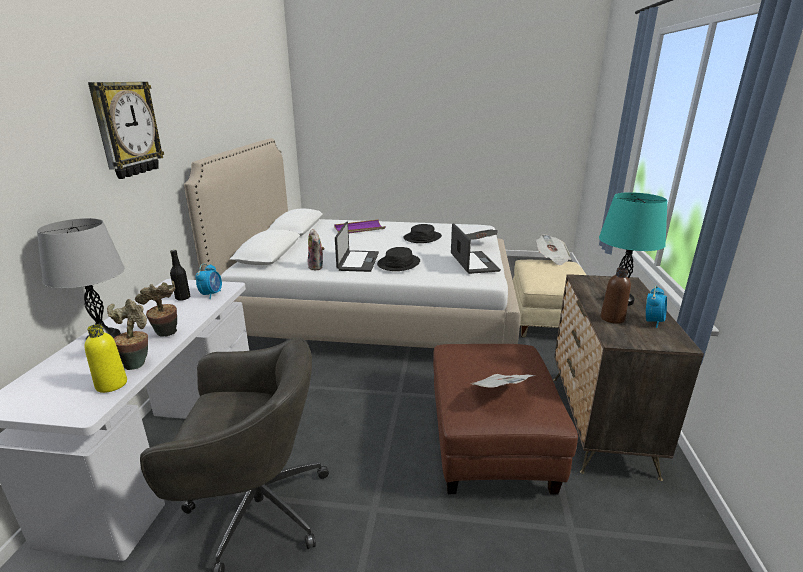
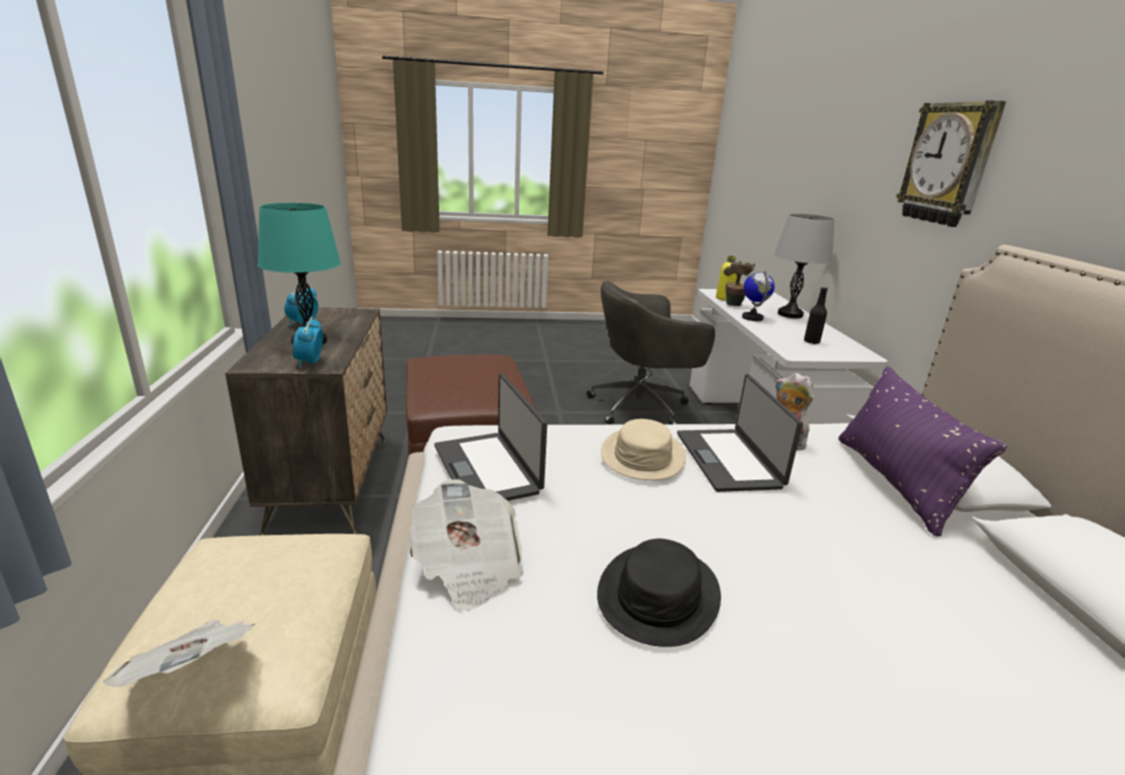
camera: 165 degrees right, 0 degrees up
potted plant [135,281,177,337] -> globe [742,271,775,321]
alarm clock [196,263,222,299] -> alarm clock moved to [293,317,323,368]
purple tray [334,219,386,233] -> none
black hat [377,247,420,271] -> beige hat [601,419,686,480]
newspaper [471,374,534,387] -> none
brown bottle [601,267,631,324] -> none
none -> purple pillow [838,366,1007,537]

